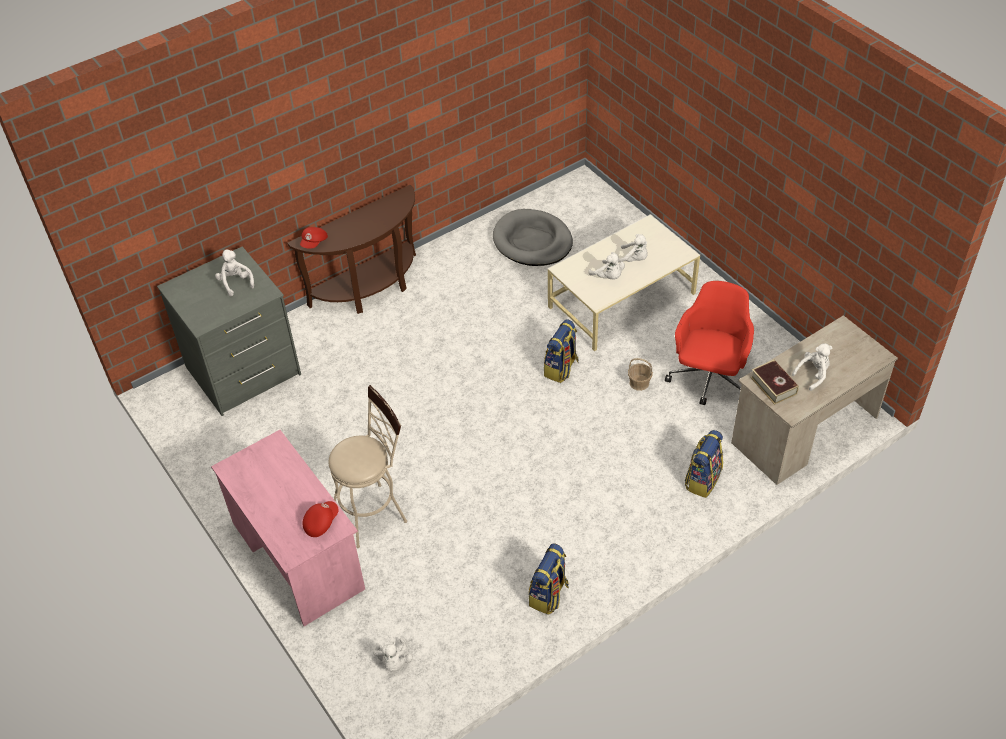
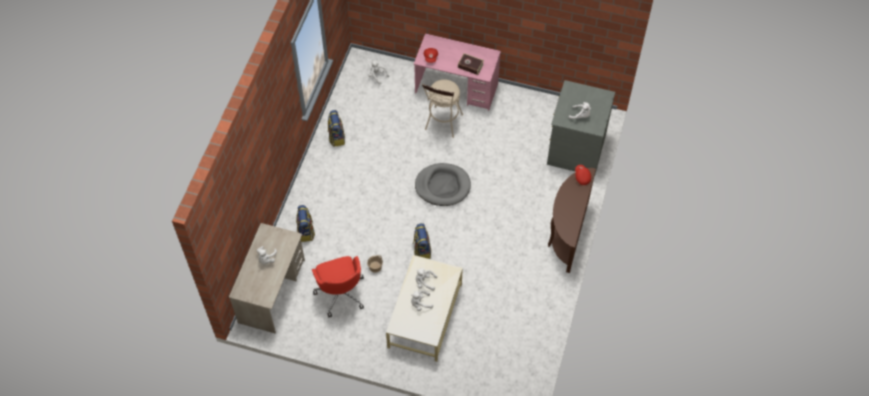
camera: 140 degrees right, 10 degrees up
grey dog bed [493,209,573,266] -> grey dog bed moved to [415,163,471,206]
book [750,360,799,405] -> book moved to [458,53,484,75]

